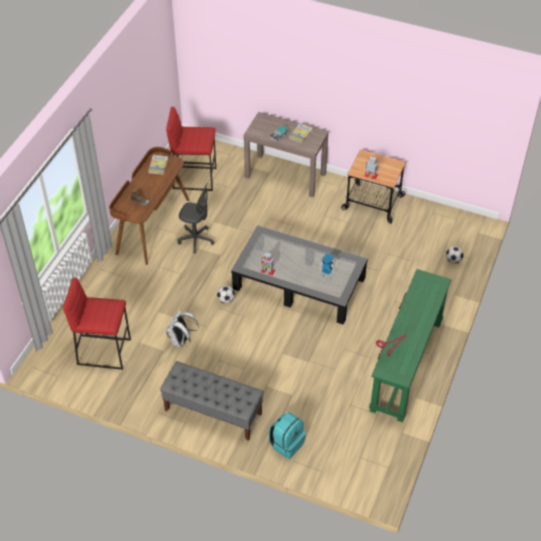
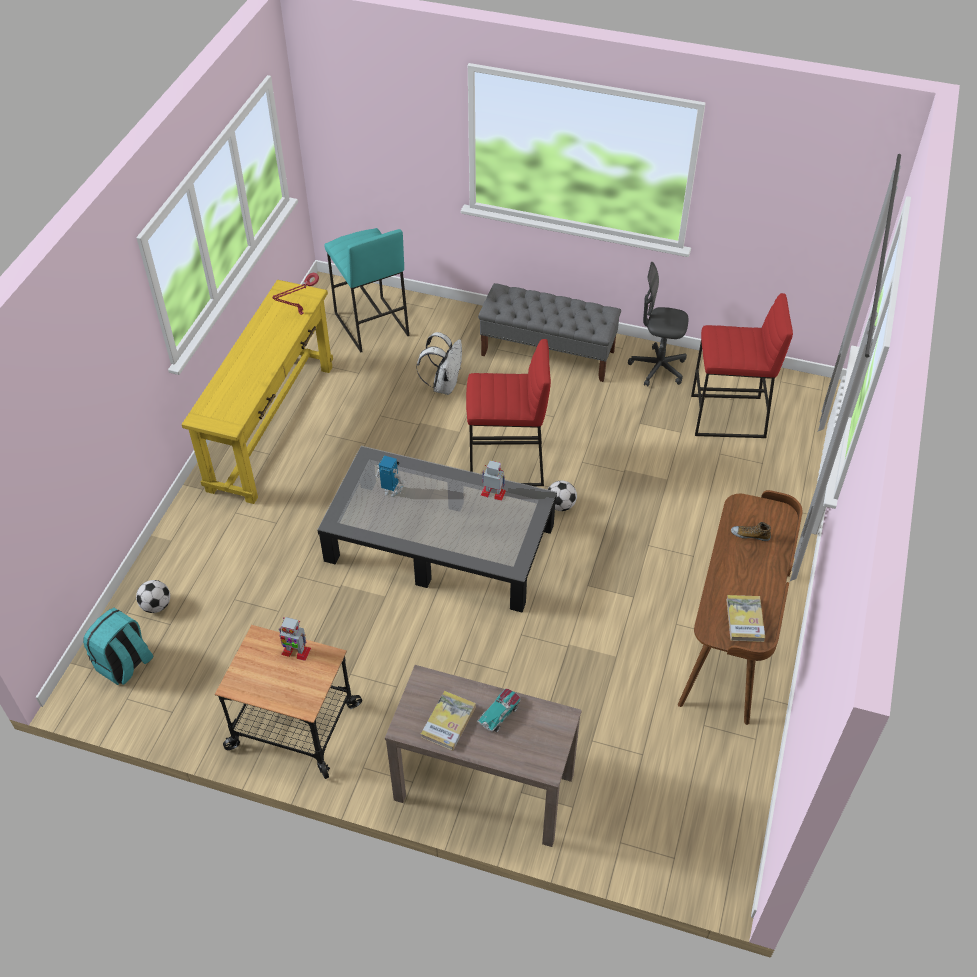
camera: 175 degrees right, 0 degrees up
red stool [166,107,216,191] -> red stool moved to [466,339,551,486]
white backpack [166,310,199,347] -> white backpack moved to [417,332,462,395]
grey office chair [177,183,215,254] -> grey office chair moved to [628,262,688,387]
turquoise backpack [269,412,306,459] -> turquoise backpack moved to [83,608,154,685]
green console table [369,269,451,423] -> yellow console table [181,280,333,504]
none -> turquoise stool [324,228,409,352]

